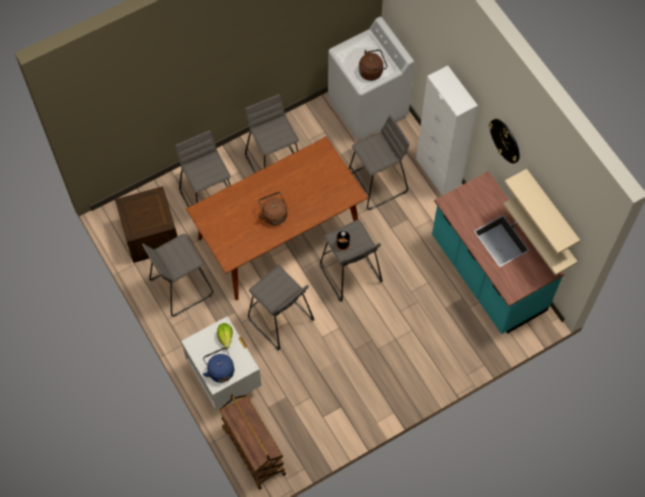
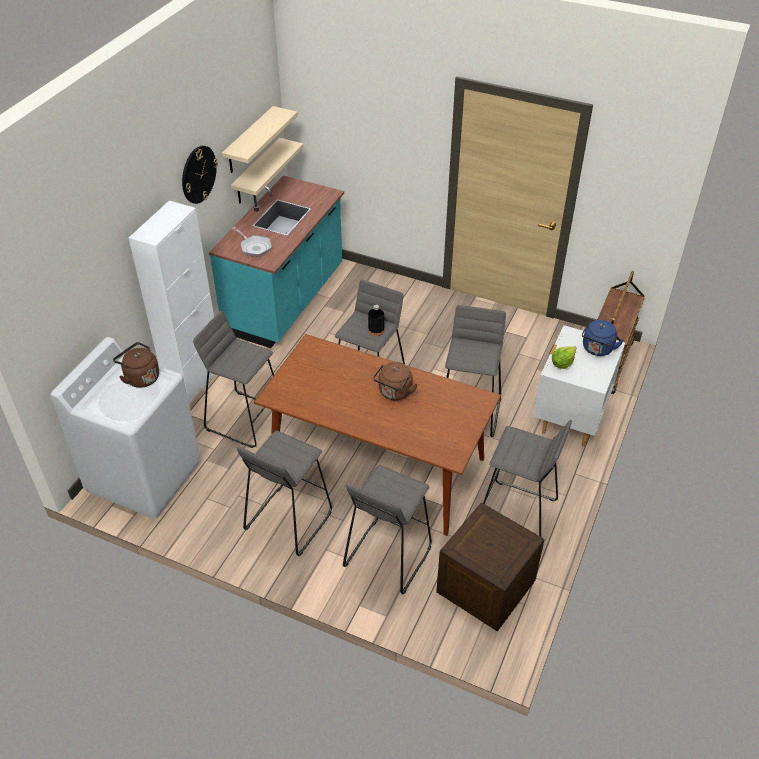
camera: 125 degrees left, 20 degrees down
none -> frying pan [232,227,272,257]

